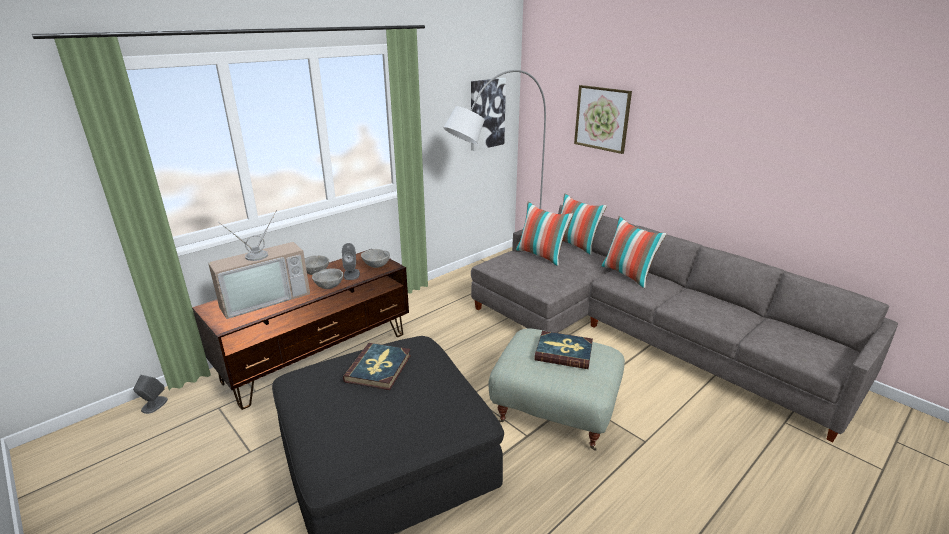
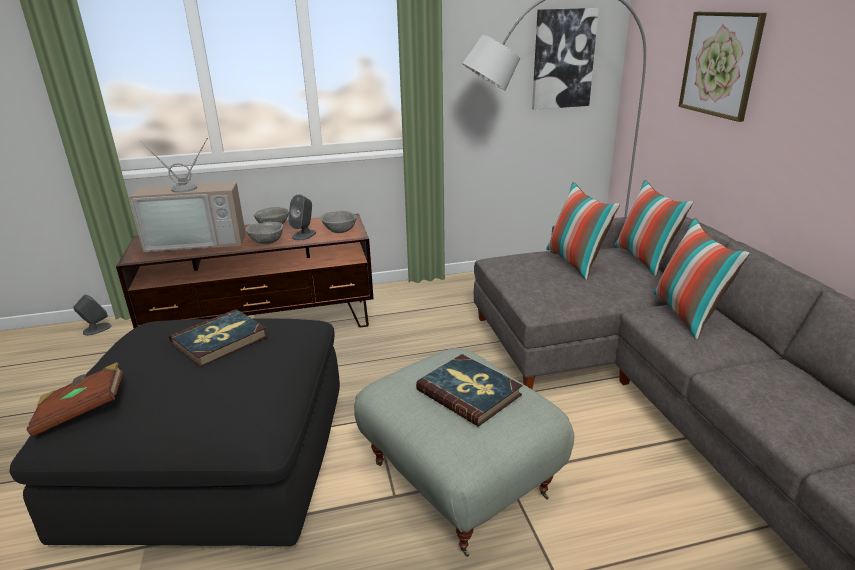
camera: 30 degrees right, 0 degrees up
none -> brown book [27,362,124,437]

